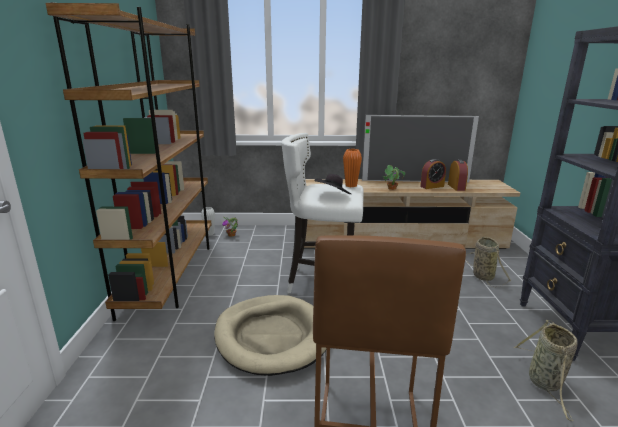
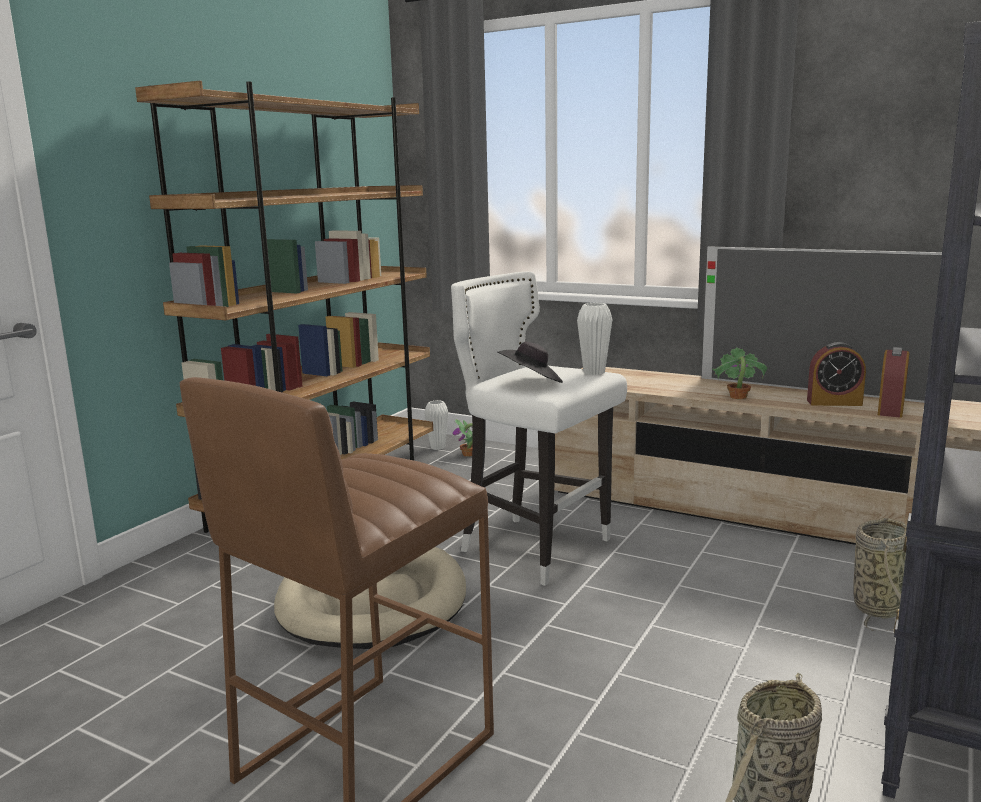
camera: 30 degrees right, 5 degrees down
orange vase [343,149,362,187] -> white vase [577,303,612,375]

